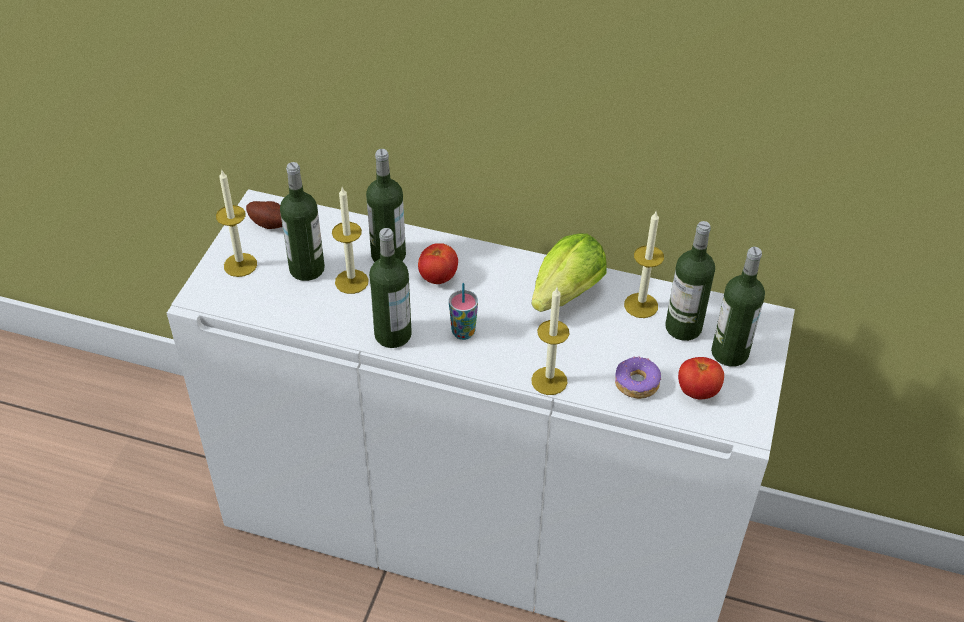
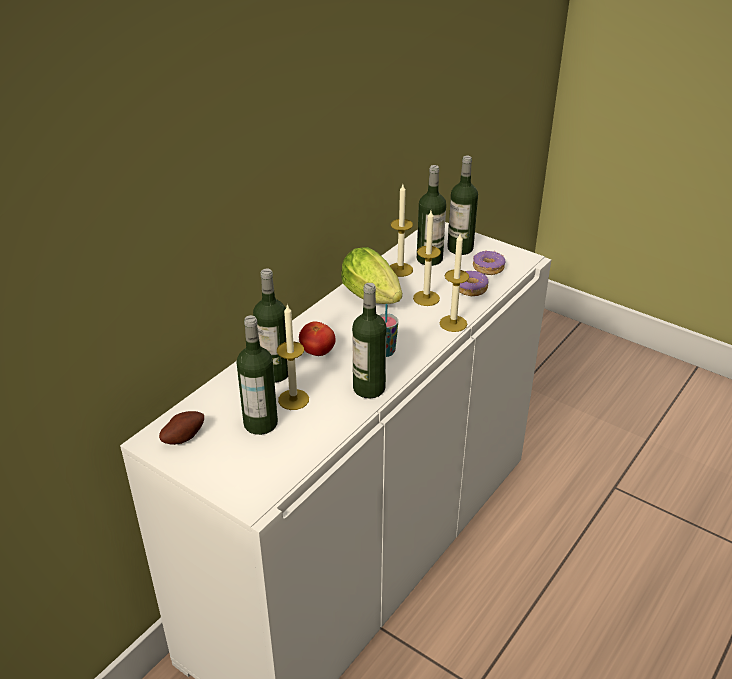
camera: 70 degrees left, 10 degrees down
candle [216,169,257,277] -> candle moved to [413,211,441,306]
tomato [678,357,724,399] -> donut [473,251,506,275]

